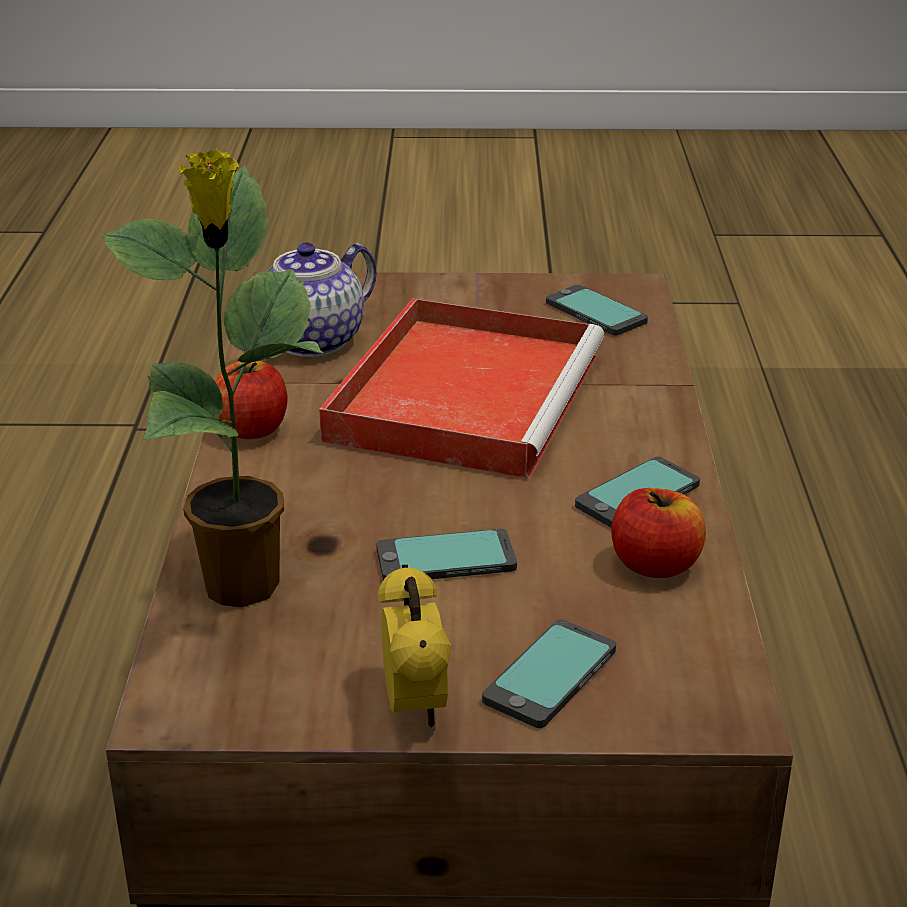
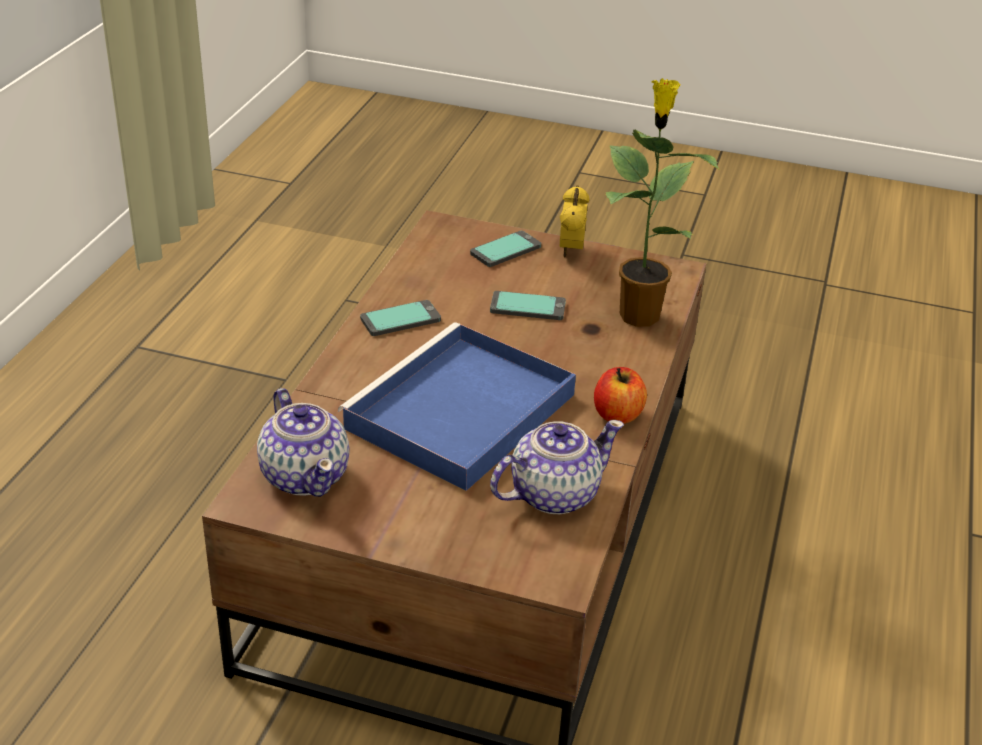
camera: 165 degrees left, 5 degrees up
red tray [319,298,604,479] -> blue tray [338,323,576,491]
phone [546,285,648,336] -> teapot [257,388,350,497]
apple [611,488,706,578] -> none

